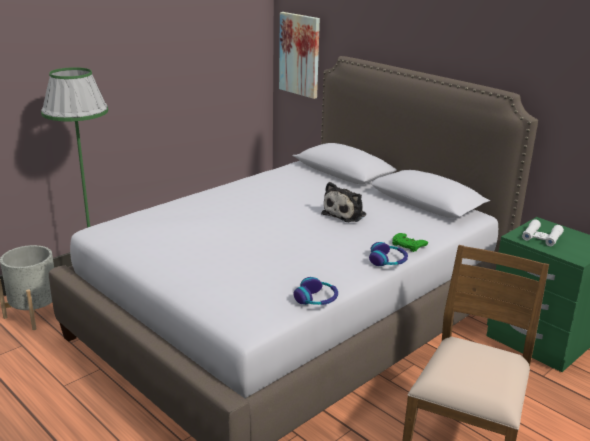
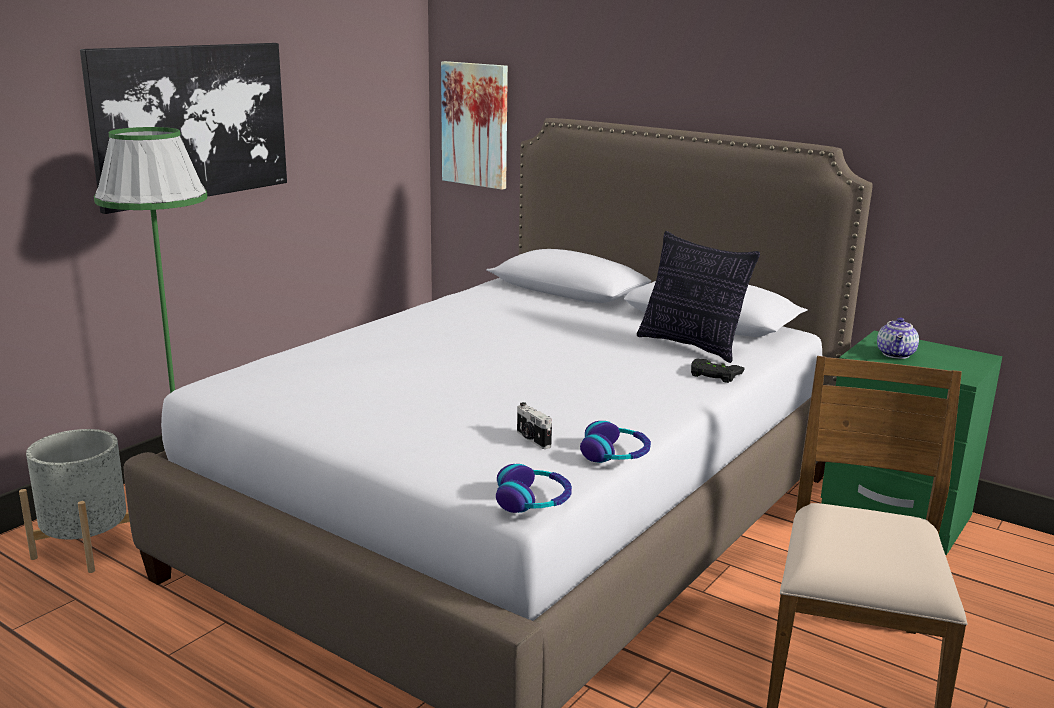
camera: 10 degrees left, 5 degrees down
plush toy [321,182,366,222] -> none
headphones [369,242,408,266] -> headphones moved to [496,464,572,513]
green game controller [392,233,428,252] -> black game controller [691,359,745,383]
white binoculars [522,220,564,246] -> teapot [877,317,919,359]
none -> picture [80,43,287,214]
none -> camera [517,402,552,449]
none -> pillow [637,231,760,363]

